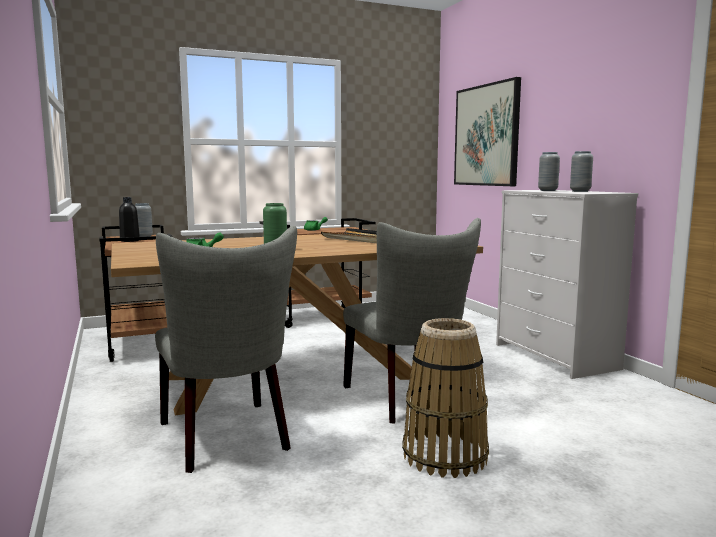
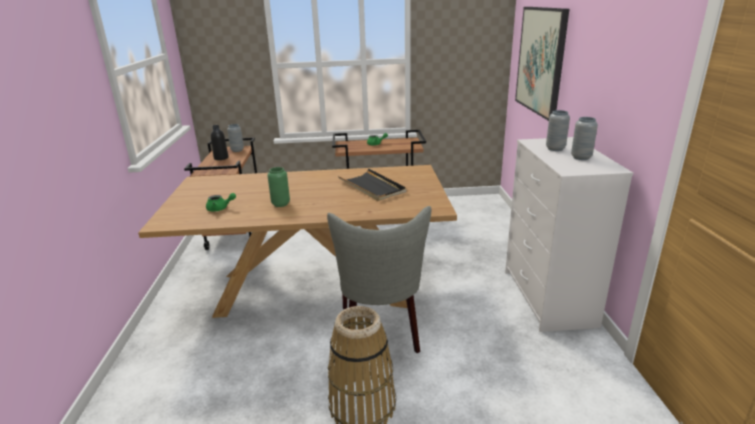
camera: 20 degrees right, 15 degrees up
grey chair [155,226,297,473] -> none

